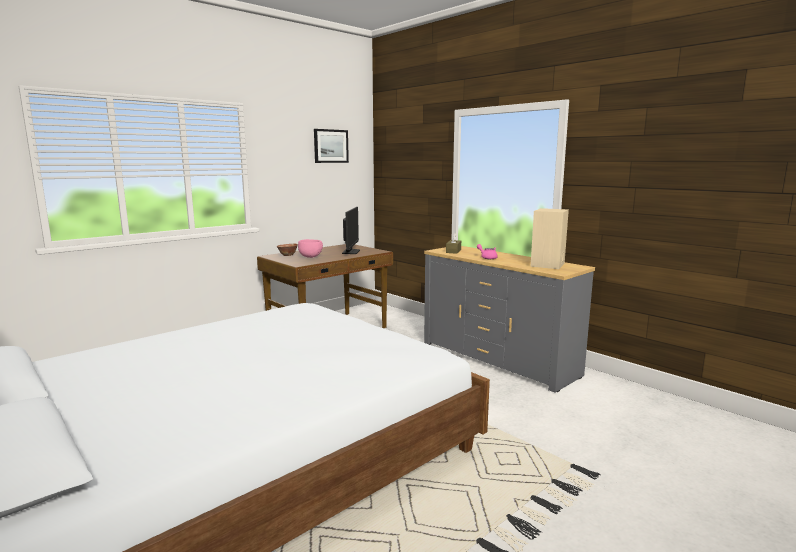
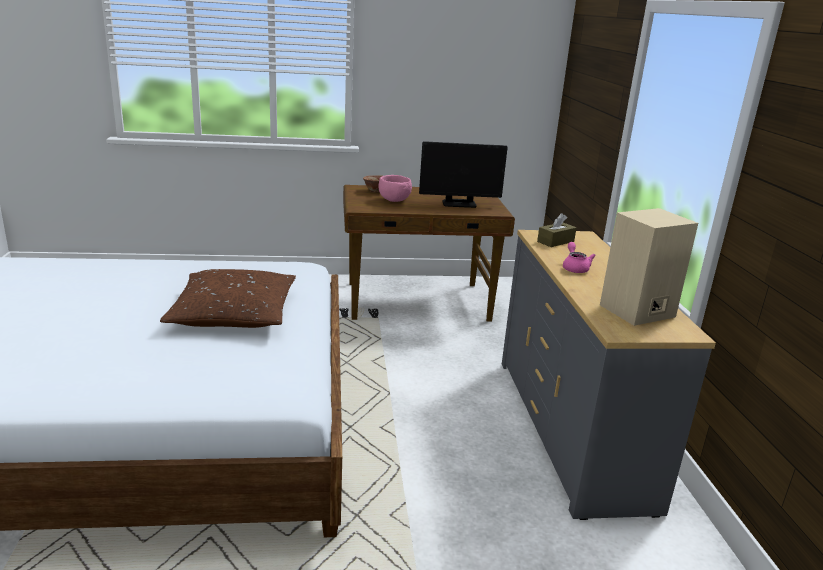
camera: 35 degrees right, 10 degrees up
picture [314,129,349,163] -> none
monitor [342,207,360,254] -> monitor turned 45 degrees clockwise [419,141,508,208]
none -> brown pillow [160,269,296,328]

